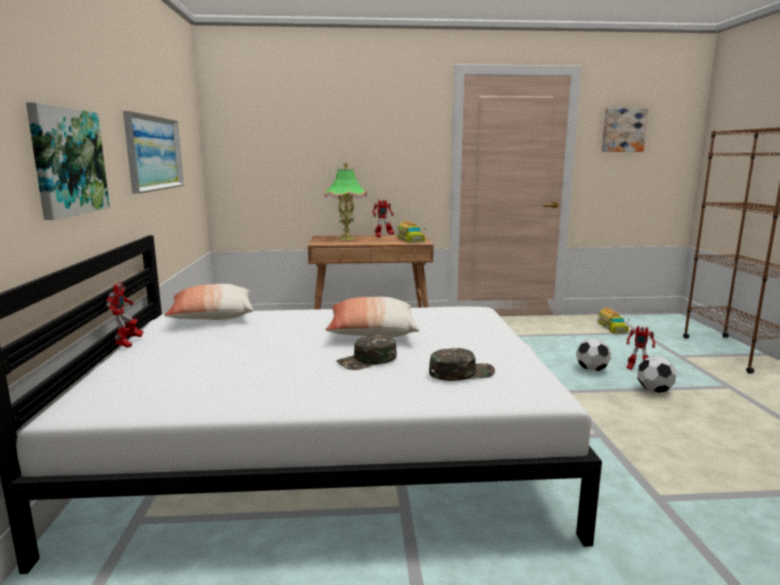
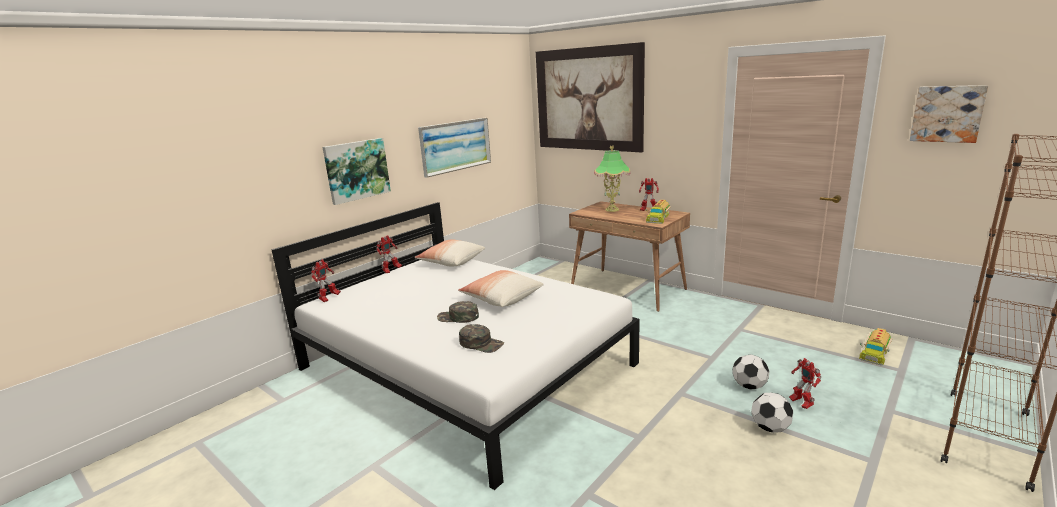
camera: 45 degrees right, 5 degrees up
none -> toy robot [311,259,341,302]
none -> picture [536,42,645,152]

